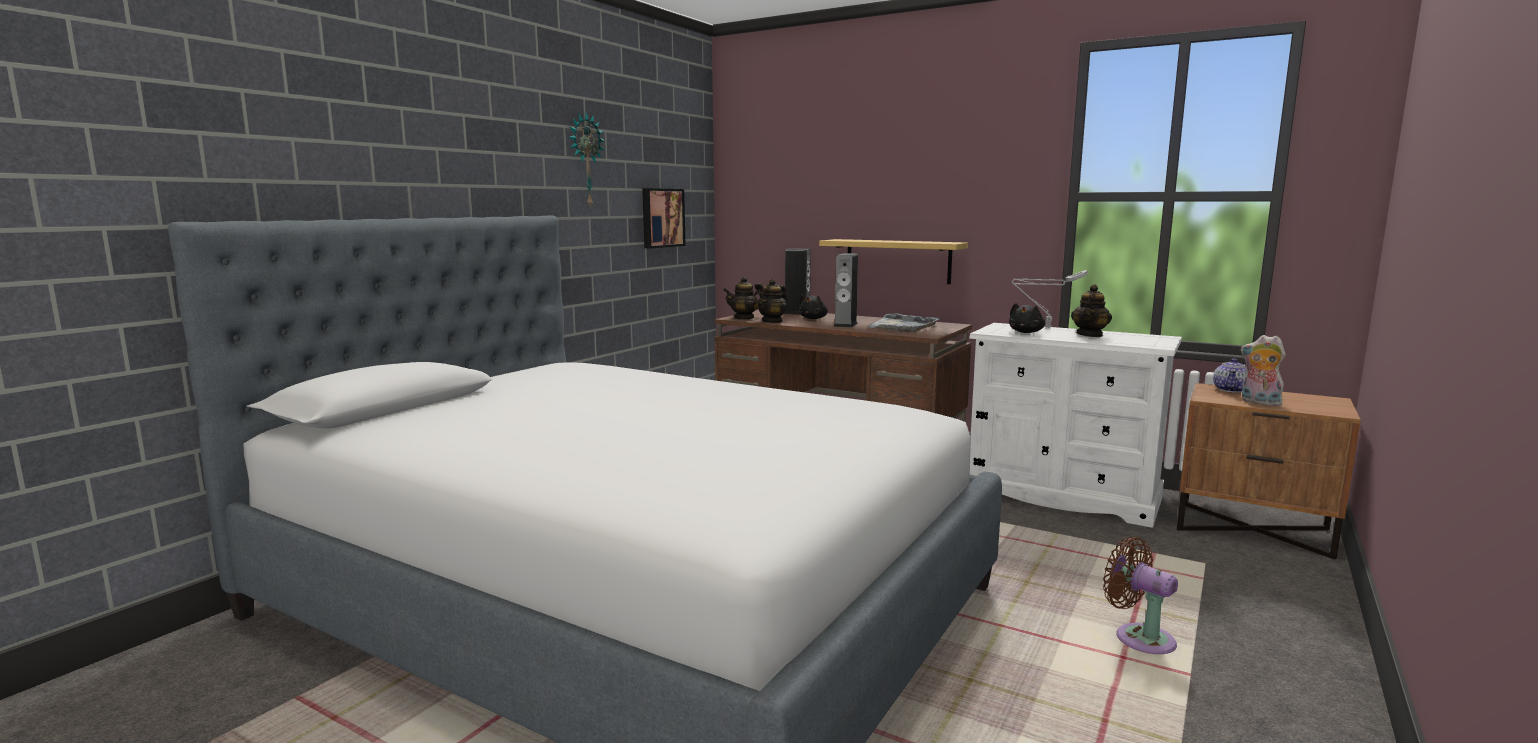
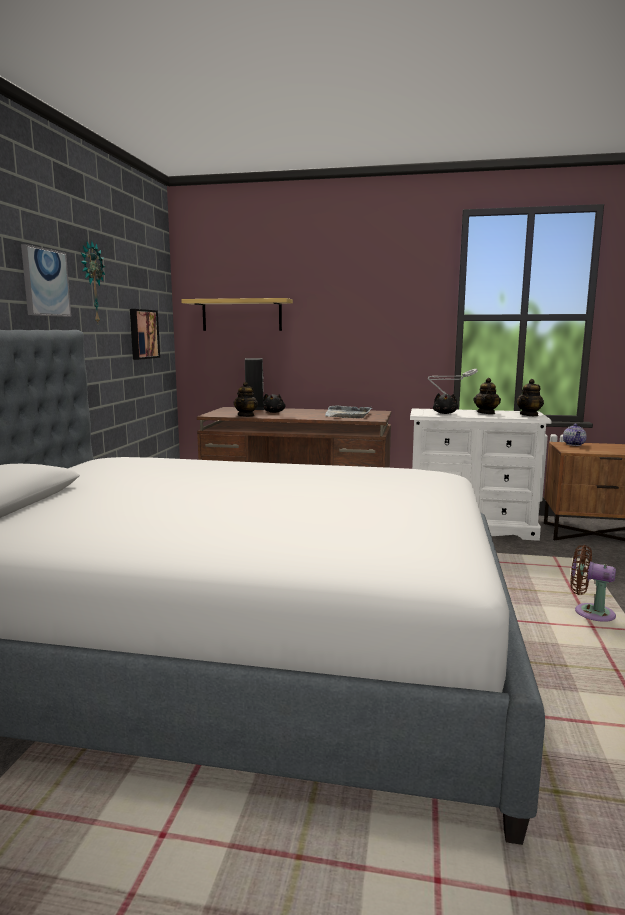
camera: 20 degrees left, 0 degrees up
teapot [723,276,763,320] -> teapot moved to [517,379,544,416]
shelf [819,239,968,284] -> shelf moved to [181,298,293,331]
speaker [833,253,858,328] -> none
plush toy [1241,335,1286,406] -> none
none -> picture [21,244,71,317]

